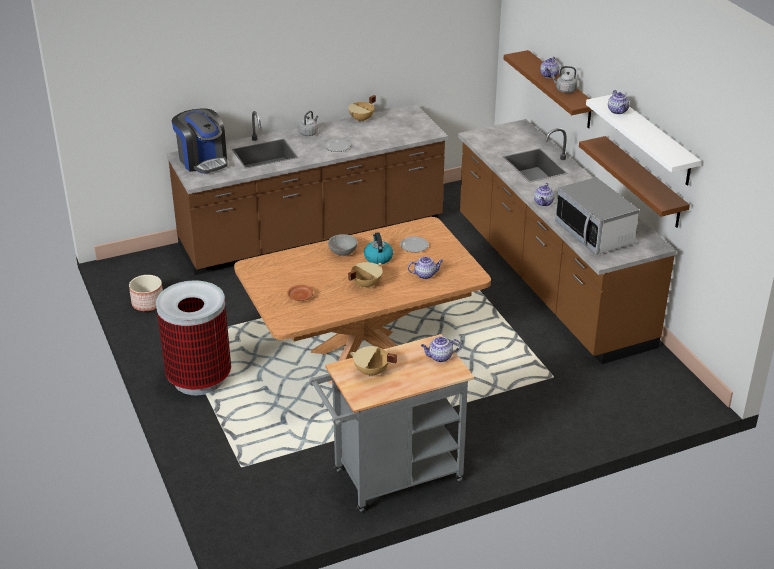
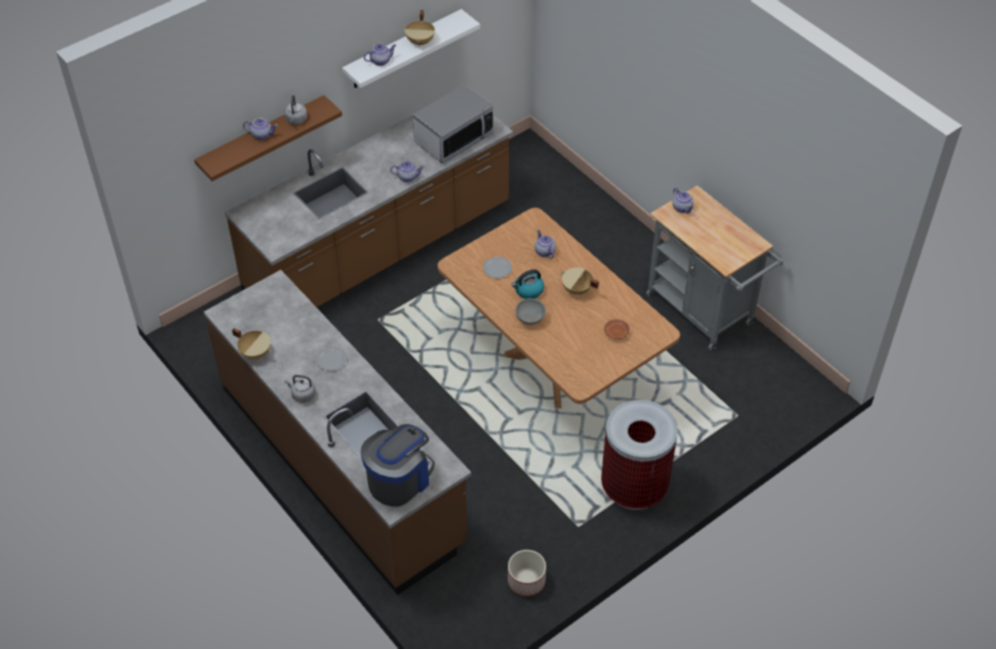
camera: 105 degrees left, 15 degrees up
beige cooking pot [350,346,397,377] -> beige cooking pot moved to [405,10,435,47]
brown shelf [579,136,690,228] -> none

